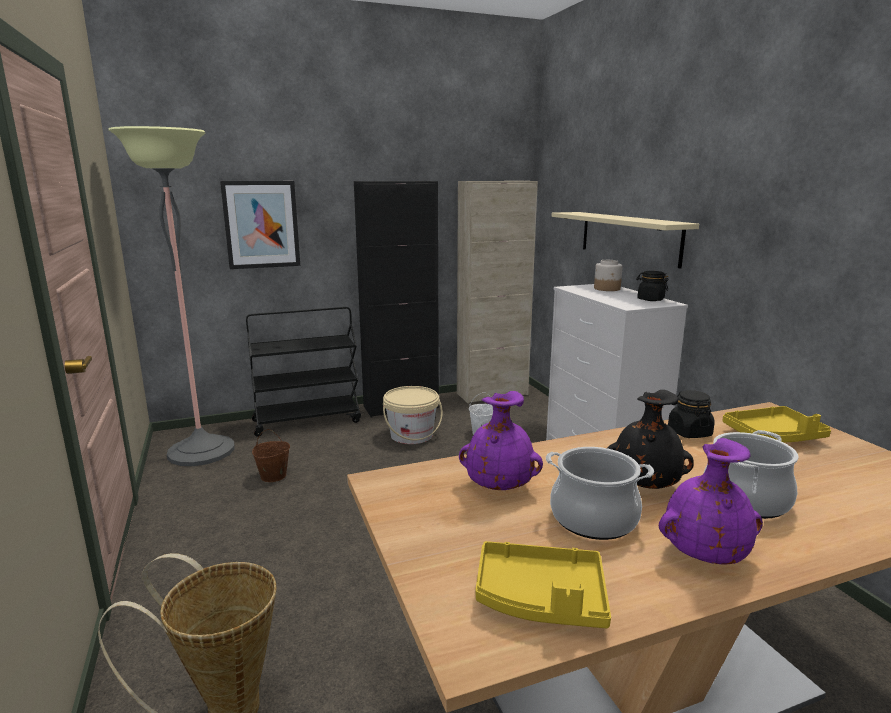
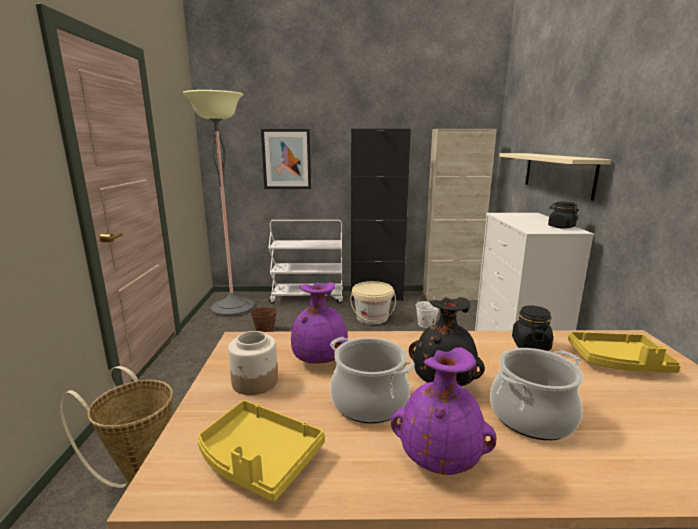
camera: 20 degrees right, 0 degrees up
black cart [246,307,361,437] -> white cart [268,220,343,304]
jar [594,260,623,291] -> jar moved to [228,331,278,395]

